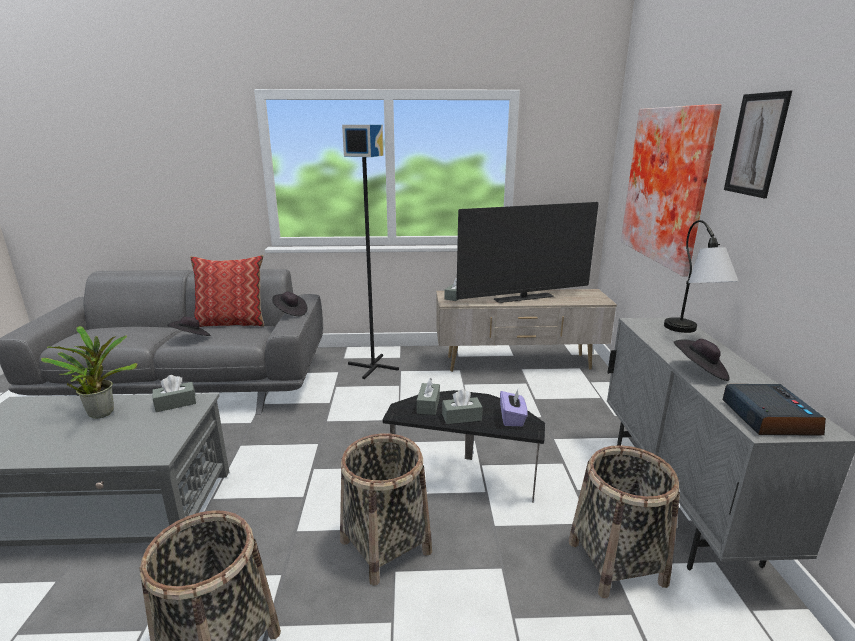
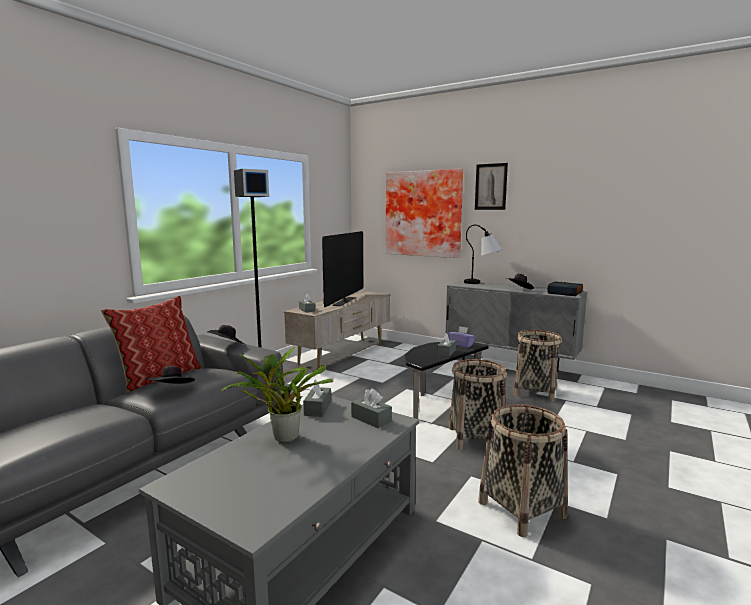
camera: 55 degrees left, 10 degrees down
grey tissue box [417,378,440,415] -> grey tissue box moved to [351,388,392,428]

